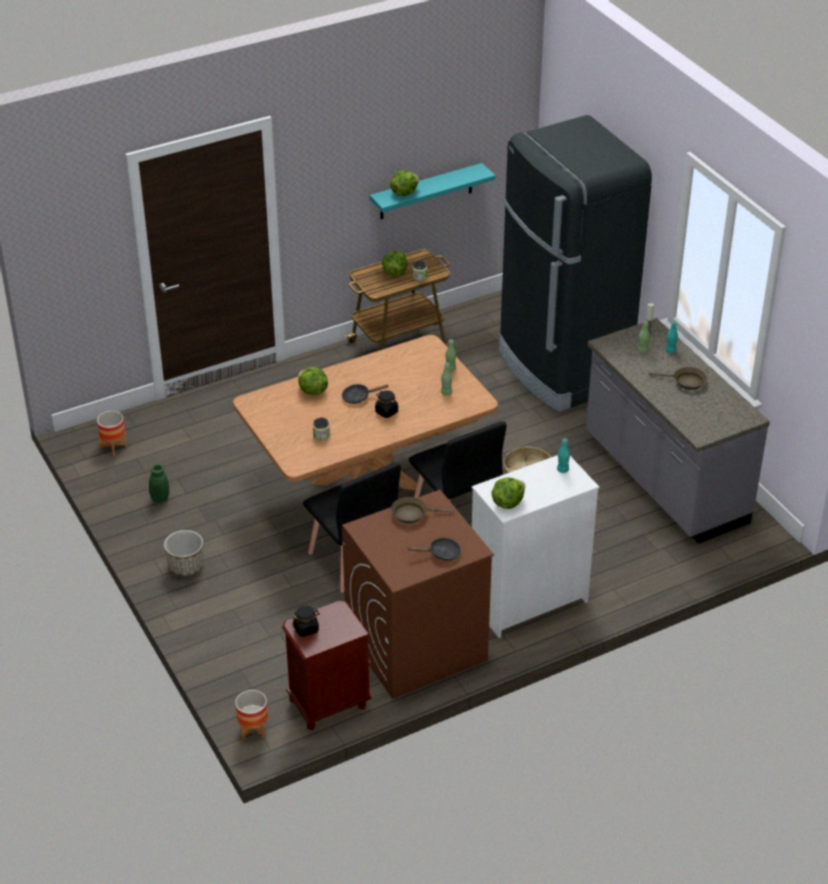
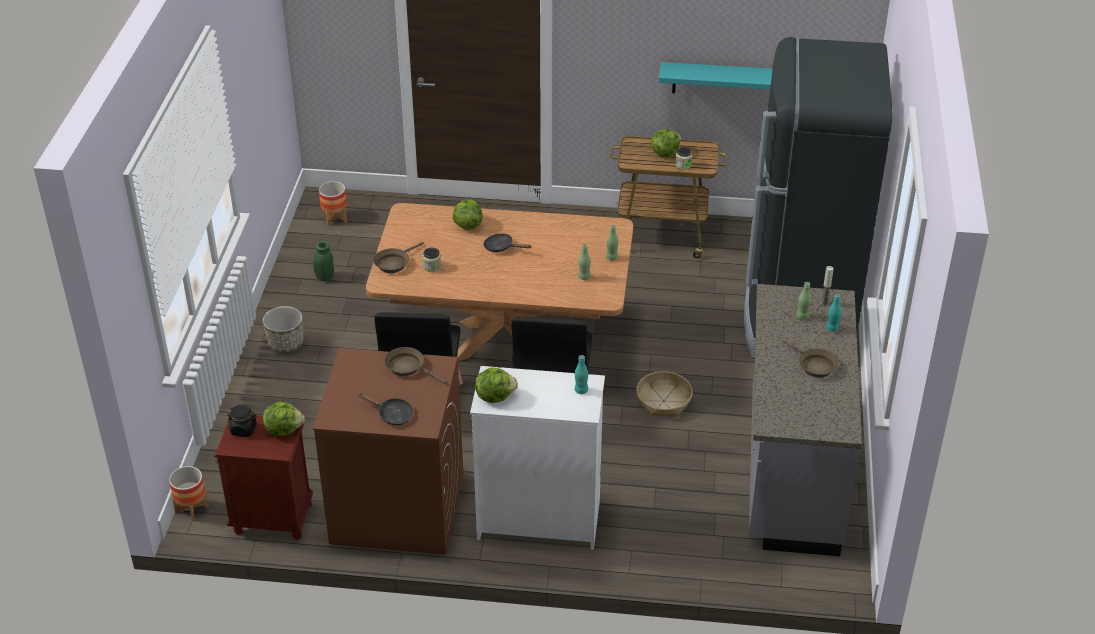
camera: 35 degrees right, 0 degrees up
black jar [375,390,398,418] -> none
lettuce [390,171,419,196] -> lettuce moved to [263,402,305,436]
none -> brown frying pan [373,242,424,273]

